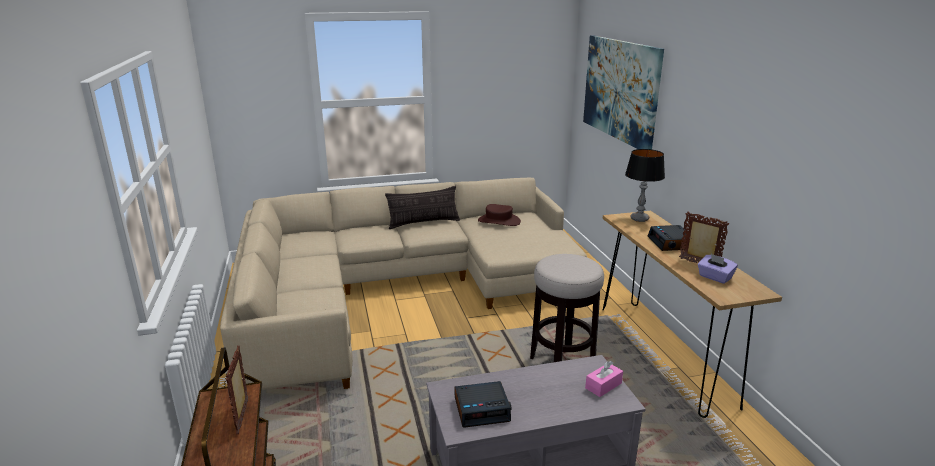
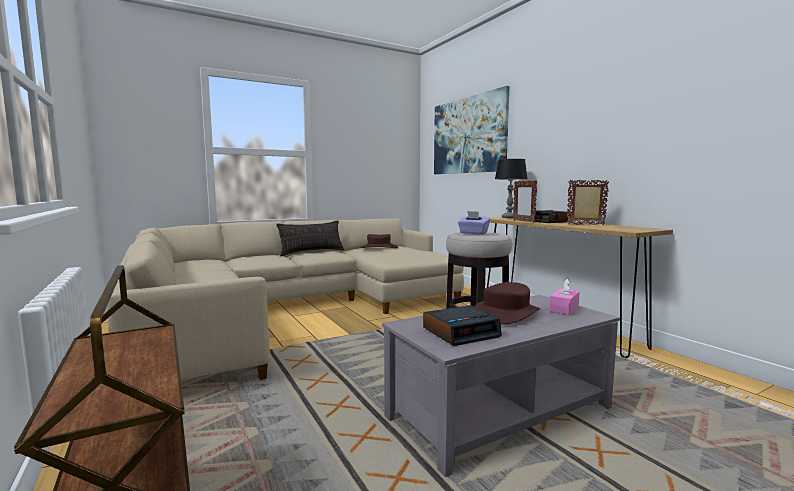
camera: 15 degrees left, 15 degrees down
picture frame [226,345,248,434] -> picture frame moved to [513,180,537,223]
purple tissue box [698,254,738,284] -> purple tissue box moved to [458,211,490,234]
none -> brown hat [474,282,540,325]

